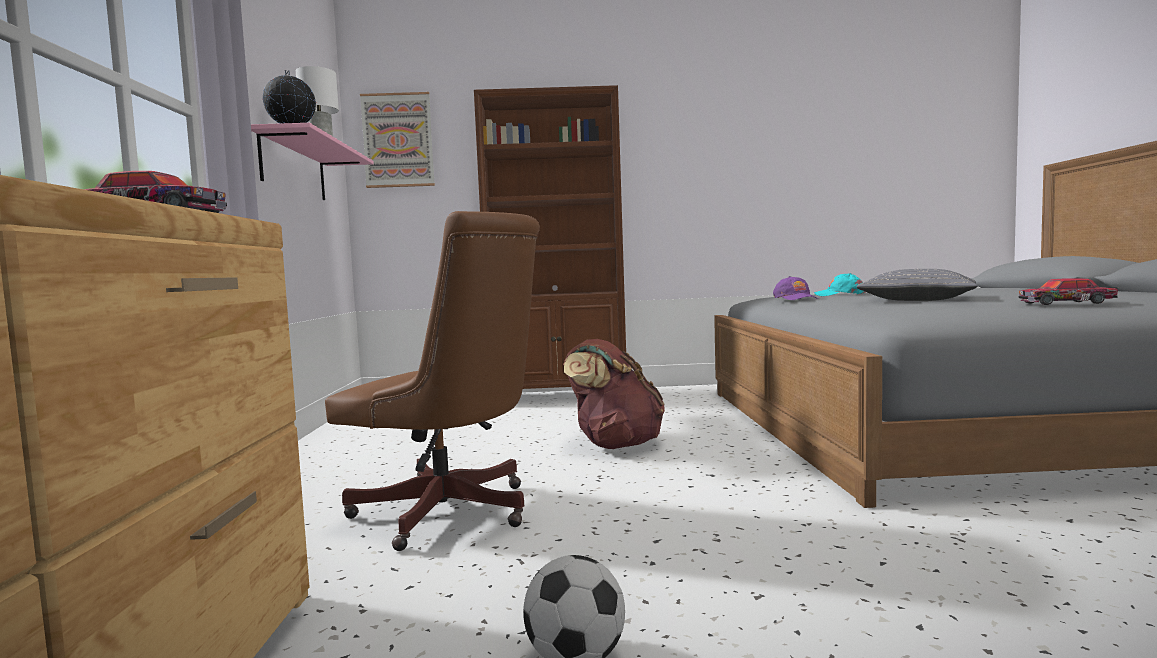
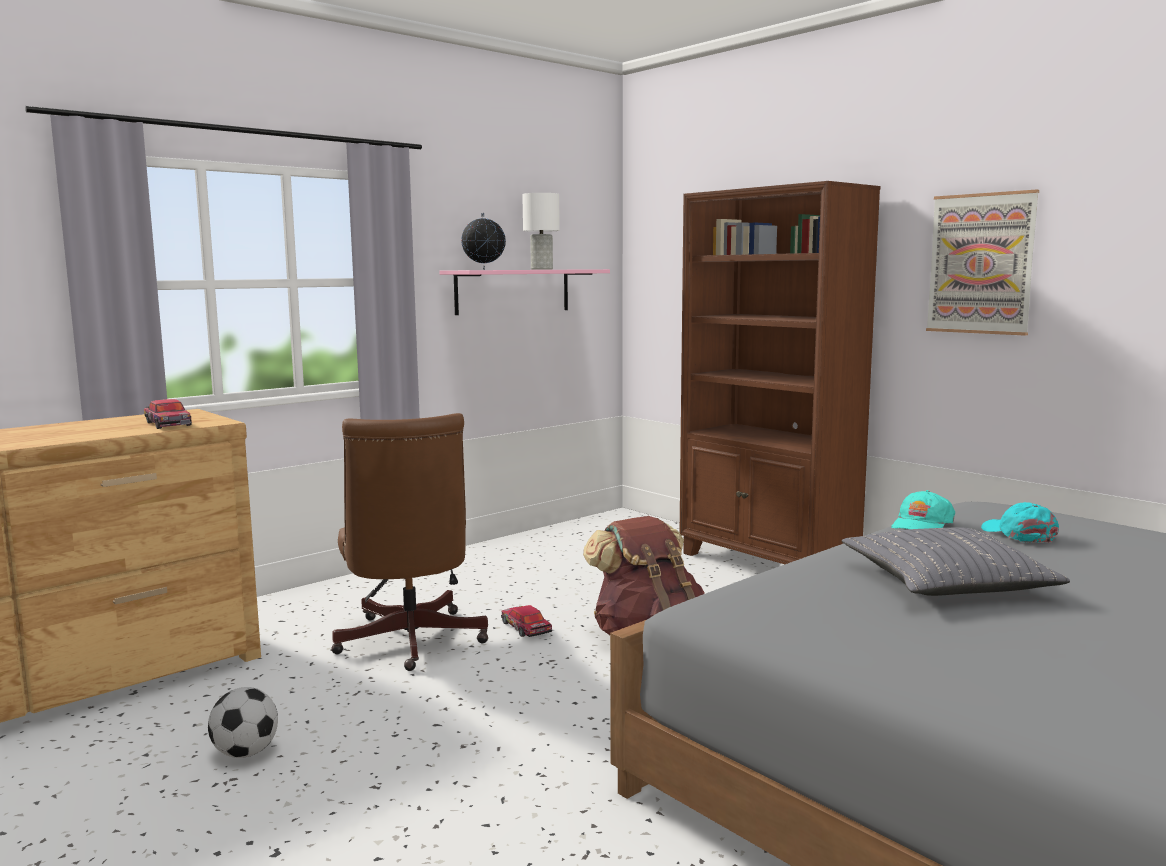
camera: 50 degrees right, 5 degrees up
picture [360,92,435,188] -> picture moved to [926,189,1039,335]
purple cap [773,276,818,300] -> turquoise cap [891,490,955,529]
toy car [1019,278,1118,305] -> toy car moved to [501,605,552,637]

